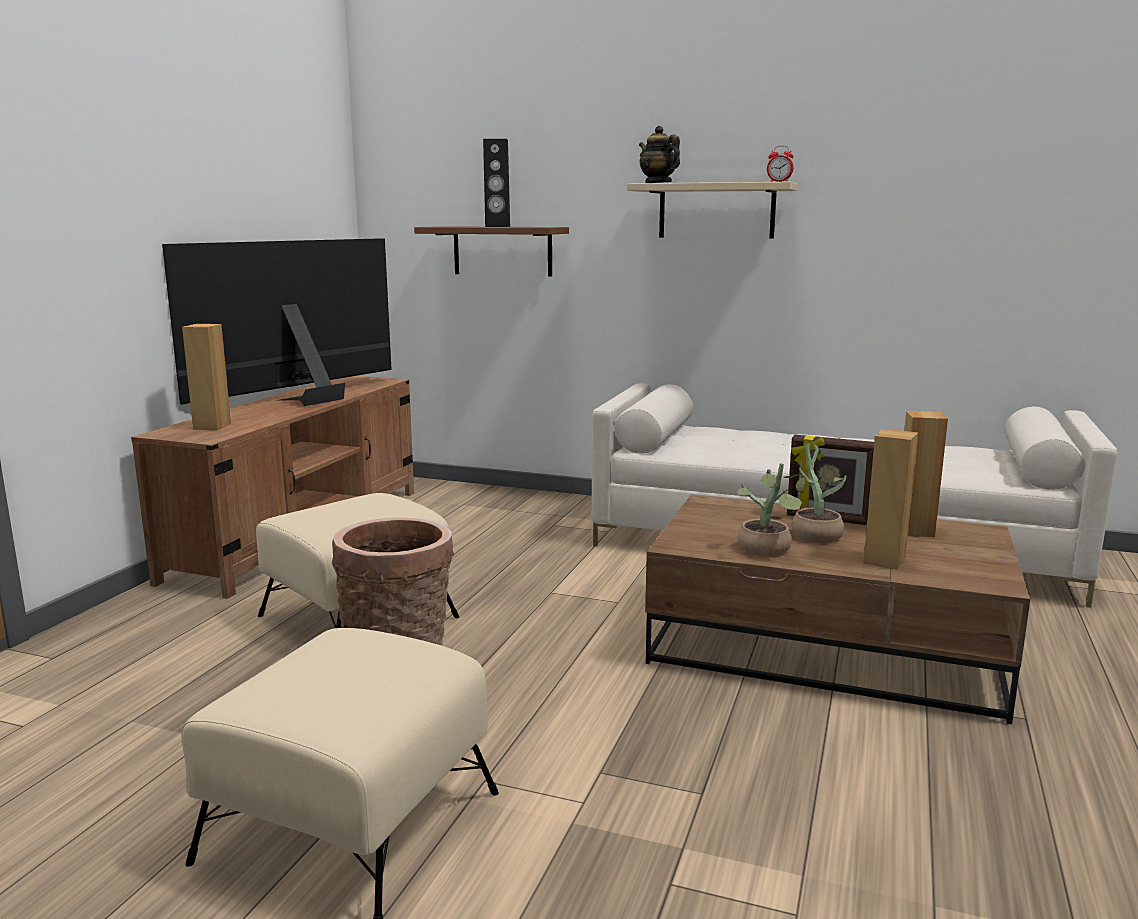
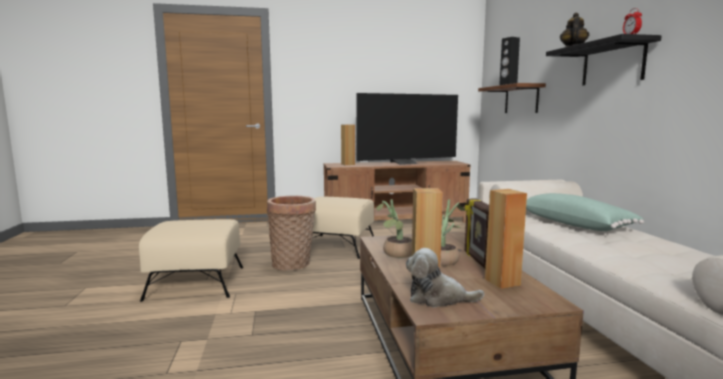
camera: 60 degrees right, 5 degrees down
television [162,238,392,406] -> television turned 150 degrees clockwise [356,93,458,165]
beige shelf [627,182,797,239] -> black shelf [546,34,662,85]
none -> plush toy [406,248,484,307]
none -> green pillow [526,193,644,231]

